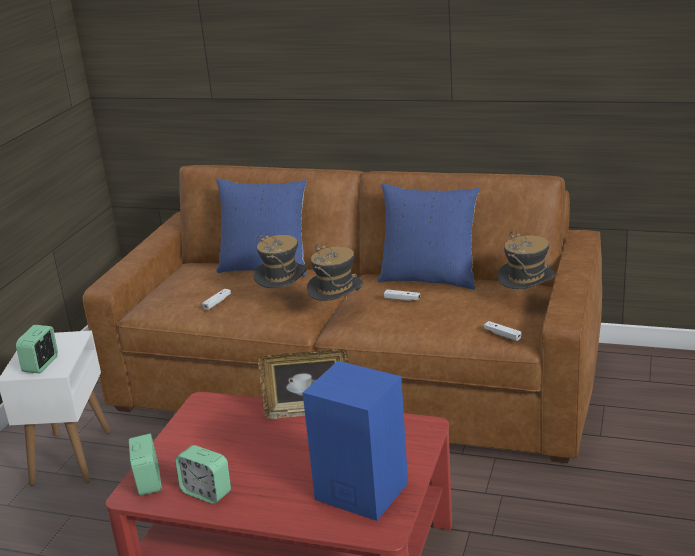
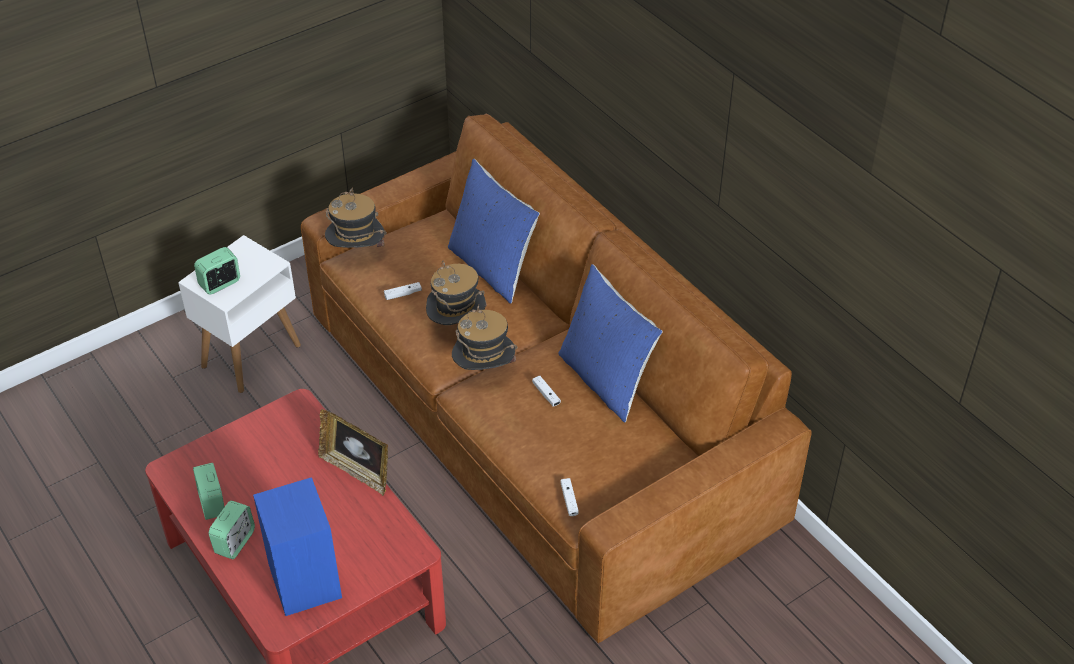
camera: 35 degrees right, 20 degrees up
alarm clock [129,433,162,496] -> alarm clock moved to [209,501,255,559]
hat [497,232,556,290] -> hat moved to [325,187,387,248]

